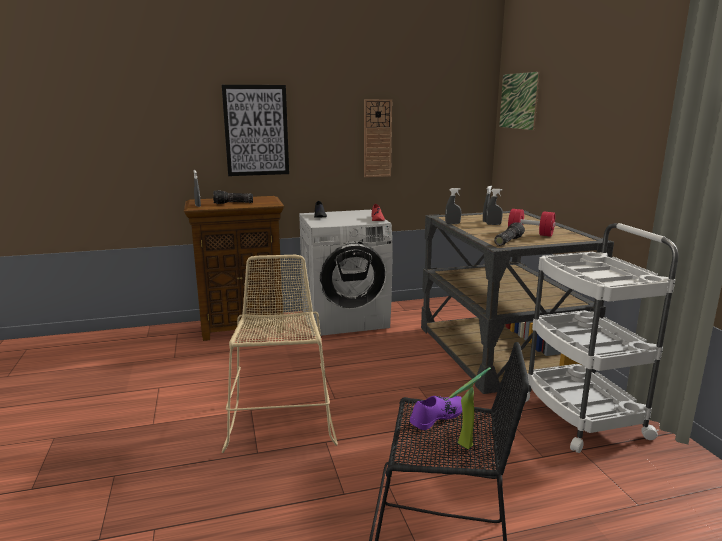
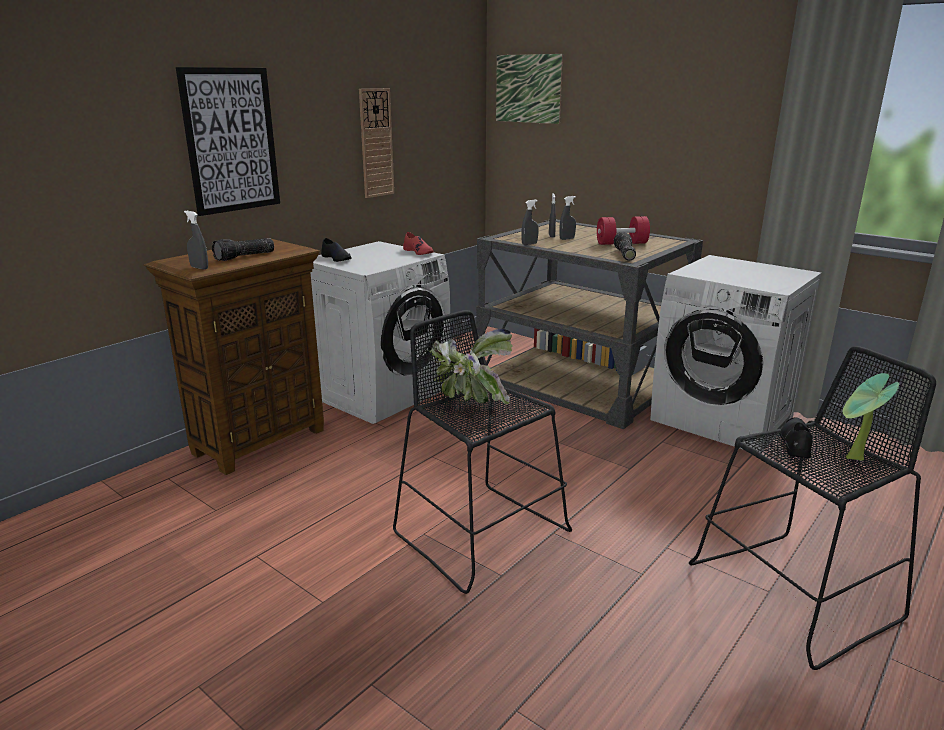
camera: 35 degrees left, 5 degrees up
beige stool [222,255,338,453] -> black stool [393,310,572,594]
purple shoe [410,396,462,430] -> black shoe [780,417,812,458]
white cart [526,223,678,453] -> white washing machine [650,255,821,453]
none -> potted plant [429,329,513,404]

